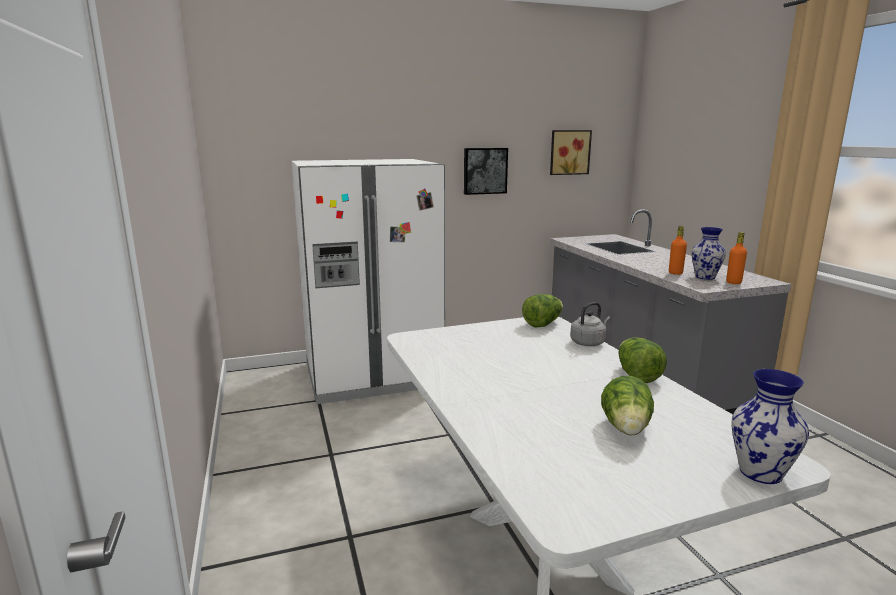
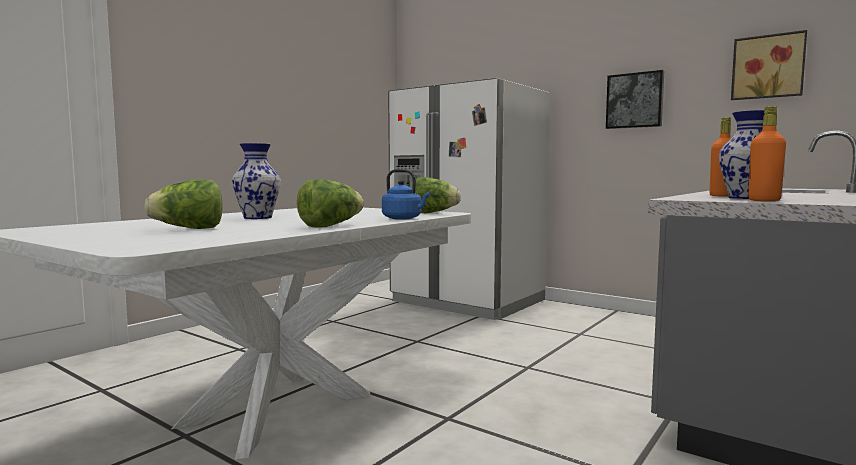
camera: 55 degrees right, 10 degrees down
grey kettle [570,302,611,346] -> blue kettle [382,169,430,220]
vase [731,369,809,484] -> vase moved to [232,143,281,219]

